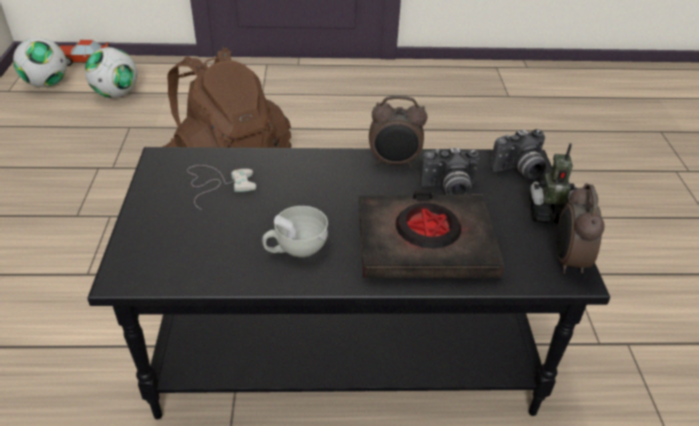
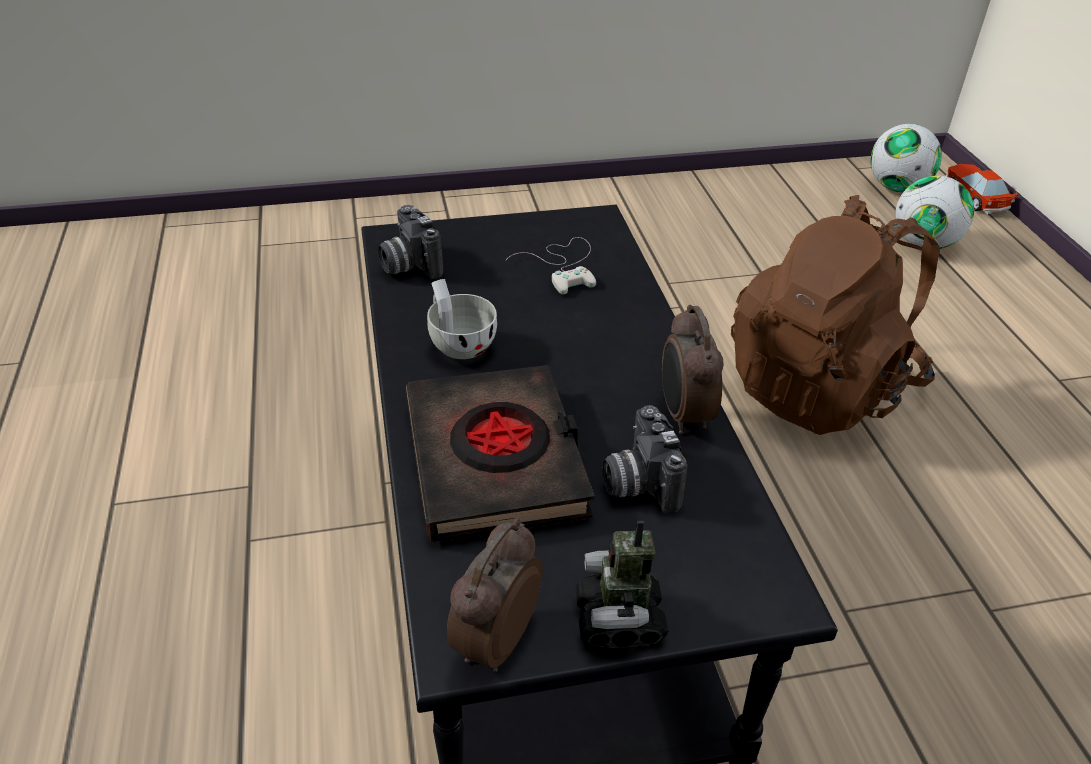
camera: 80 degrees right, 0 degrees up
camera [490,129,546,179] -> camera moved to [378,205,443,279]
alarm clock [556,183,605,274] -> alarm clock turned 60 degrees counterclockwise [447,518,543,672]

